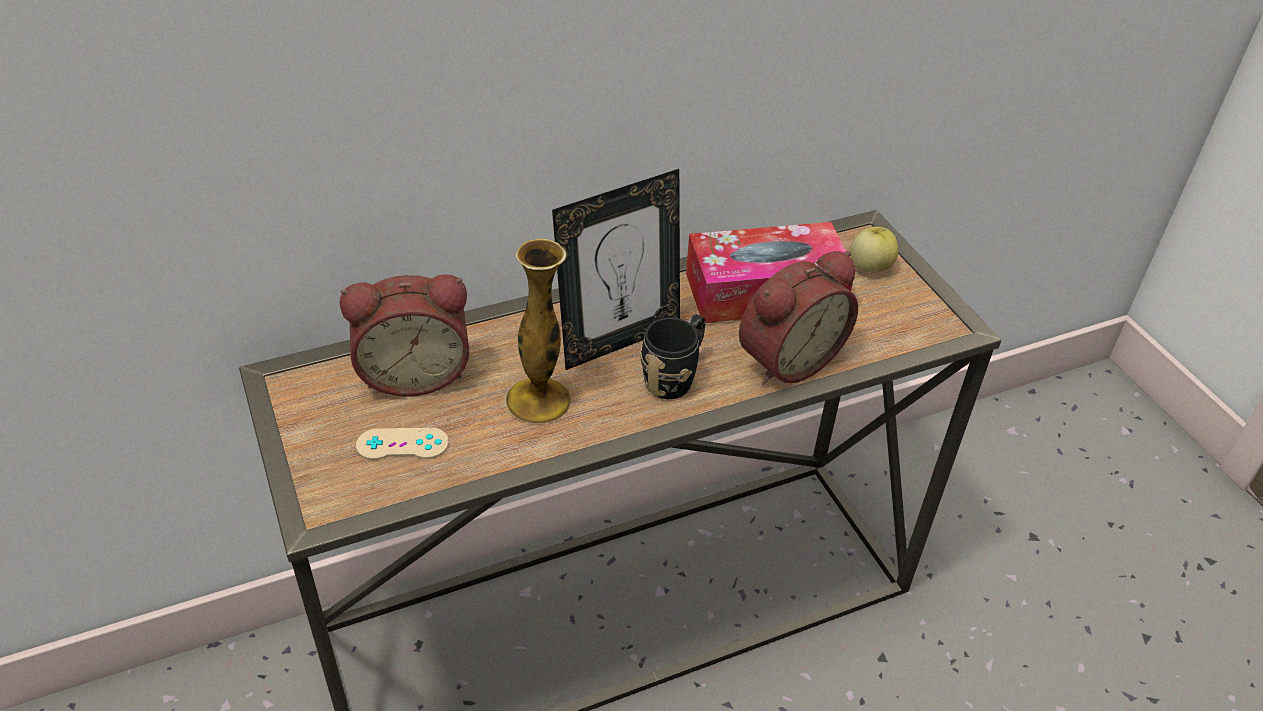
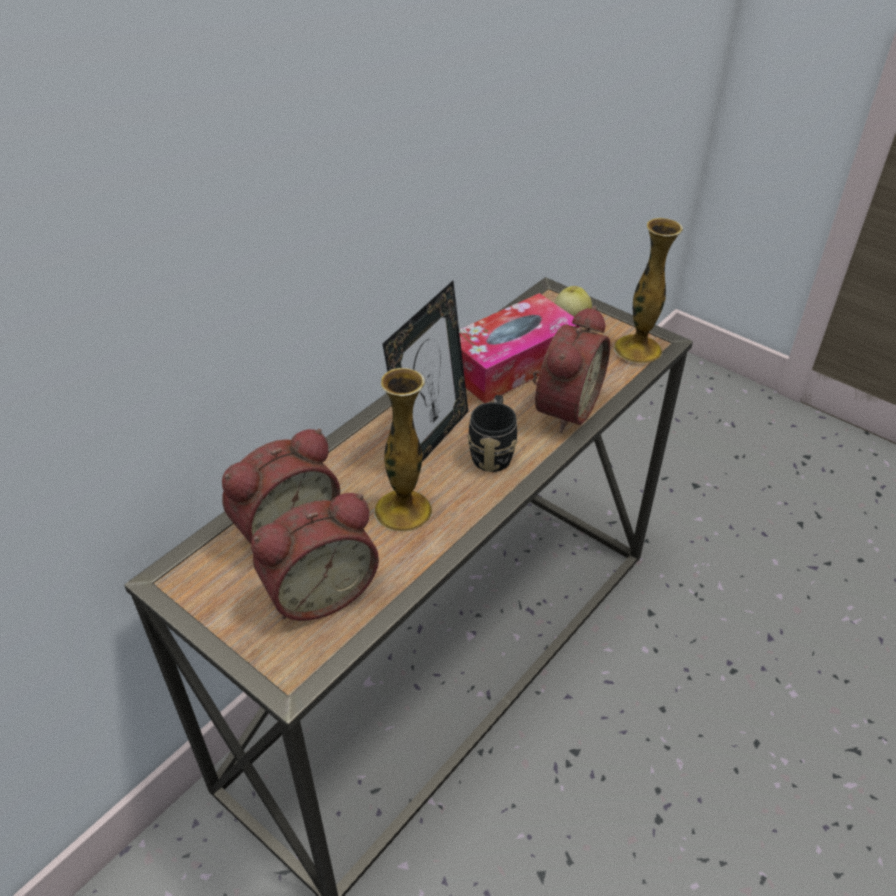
camera: 25 degrees left, 0 degrees up
beige game controller [356,428,449,460] -> alarm clock [251,493,379,621]
none -> vase [614,218,683,364]

